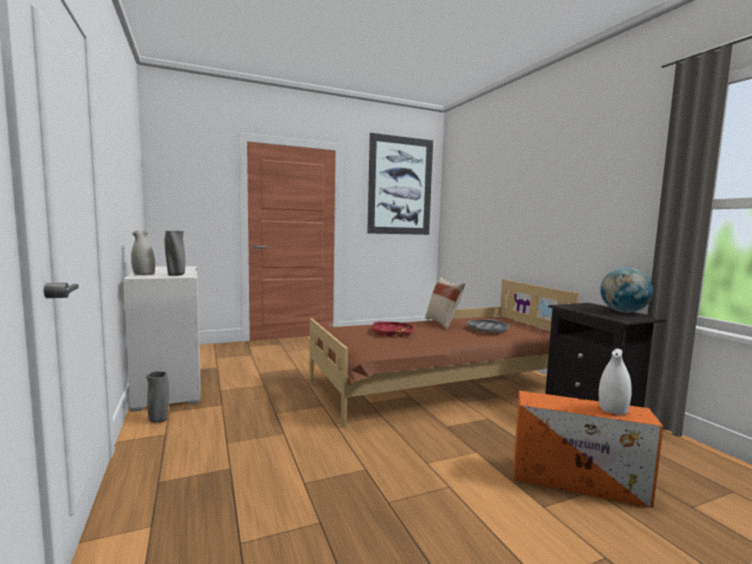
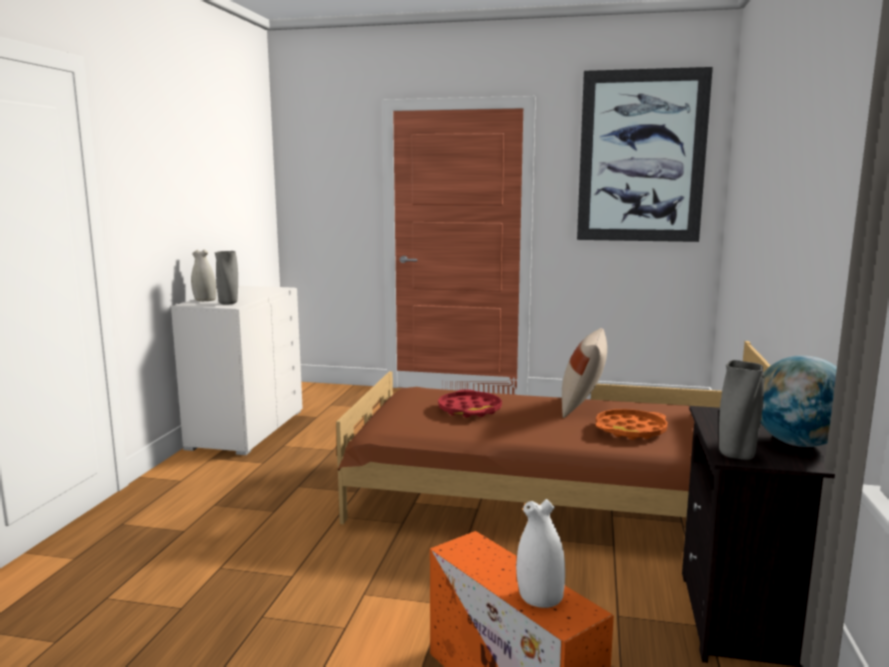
camera: 35 degrees right, 5 degrees up
grey vase [146,371,169,423] -> grey vase moved to [719,360,764,460]
grey tray [467,319,509,334] -> orange tray [596,409,668,440]

